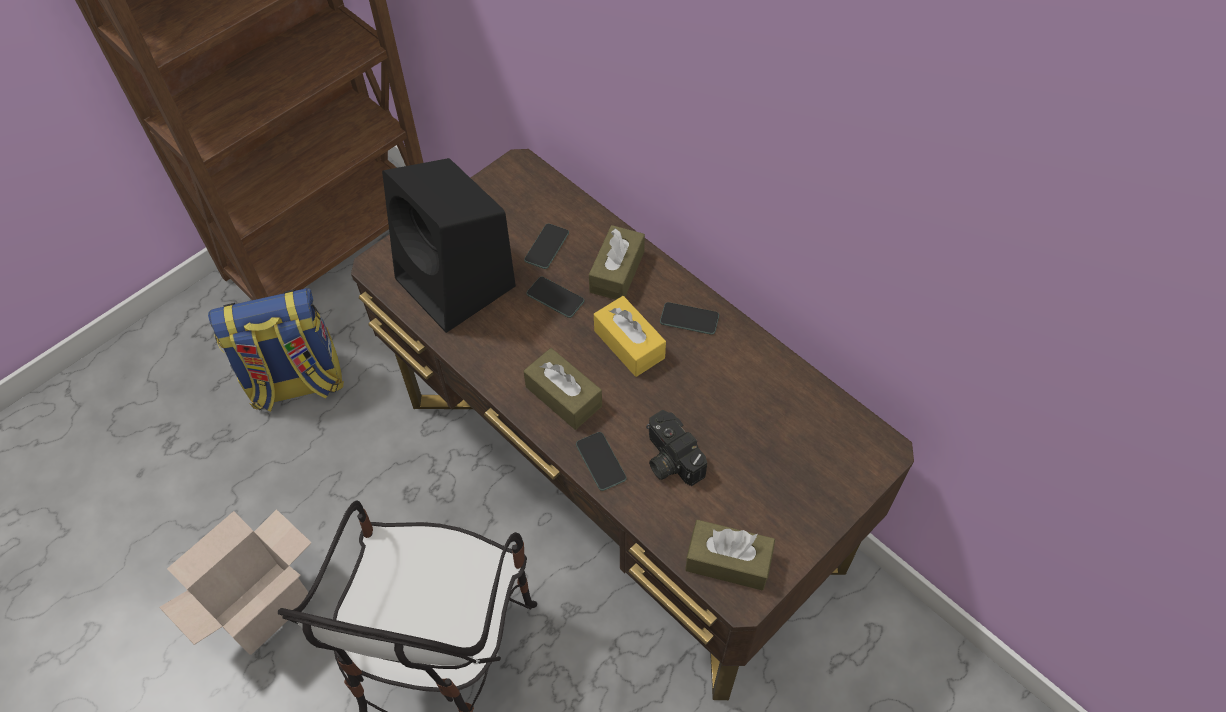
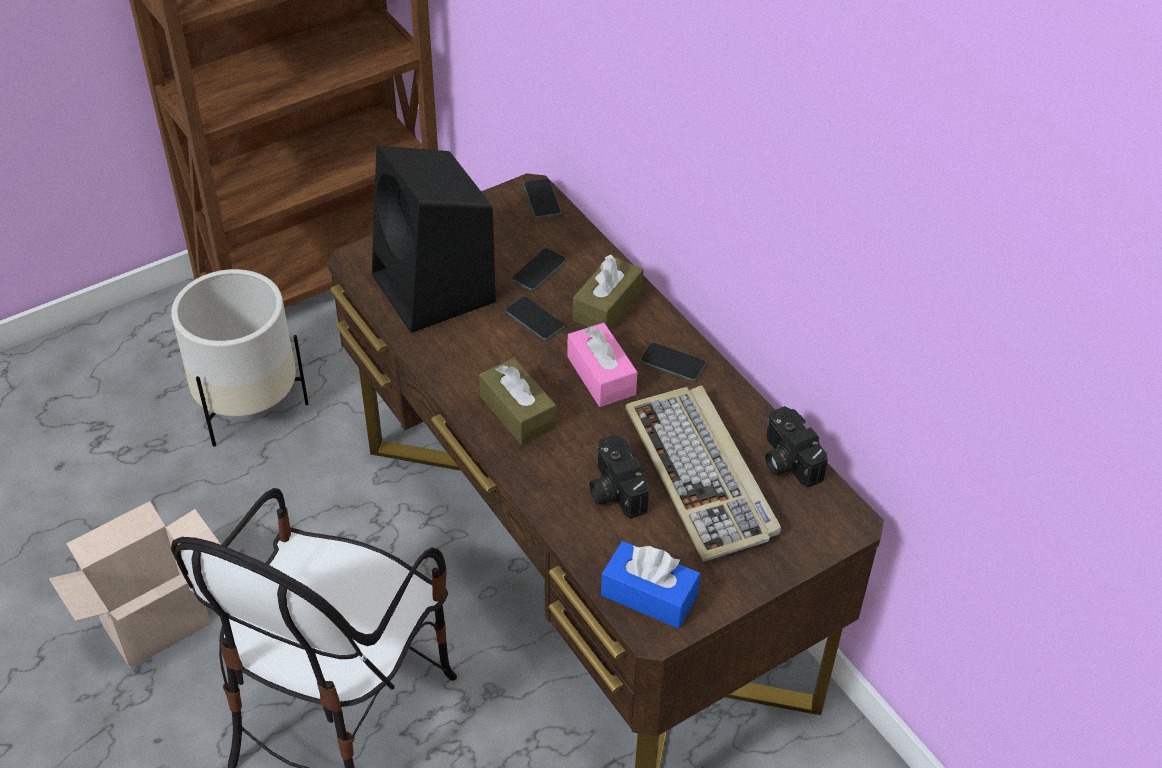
camera: 10 degrees right, 10 degrees down
backpack [208,288,344,412] -> white planter [171,269,309,447]
phone [576,432,627,491] -> phone moved to [524,179,561,218]
yellow tissue box [594,296,666,377] -> pink tissue box [567,323,638,407]
brown tissue box [685,520,775,591] -> blue tissue box [601,541,700,628]
none -> keyboard [625,386,781,562]
none -> camera [765,406,828,487]

